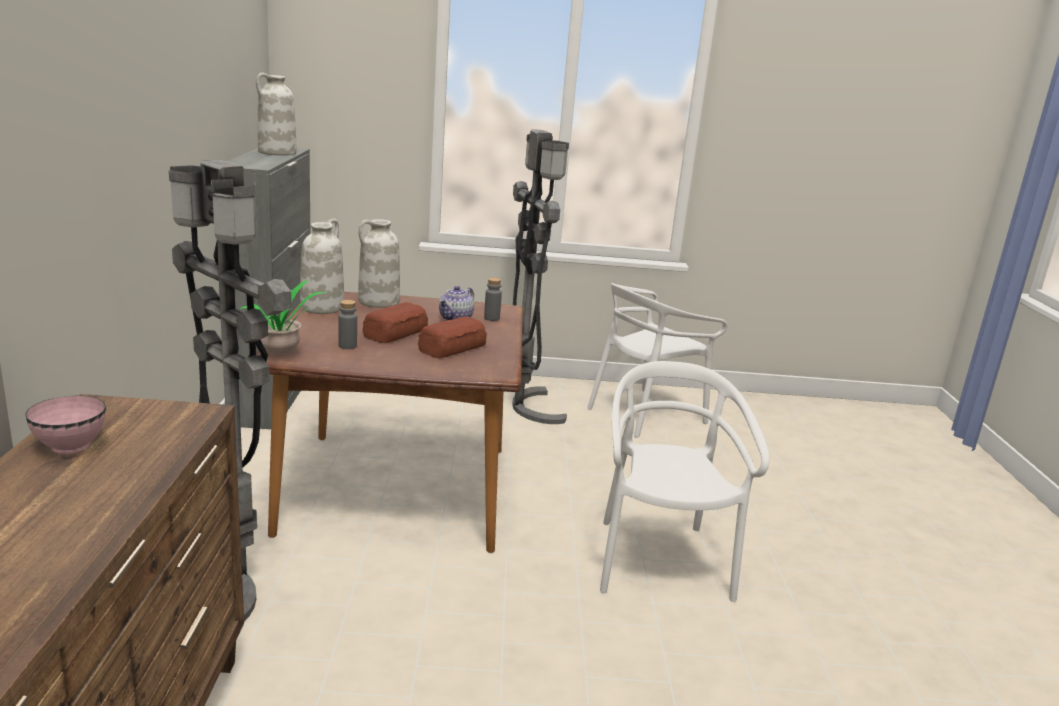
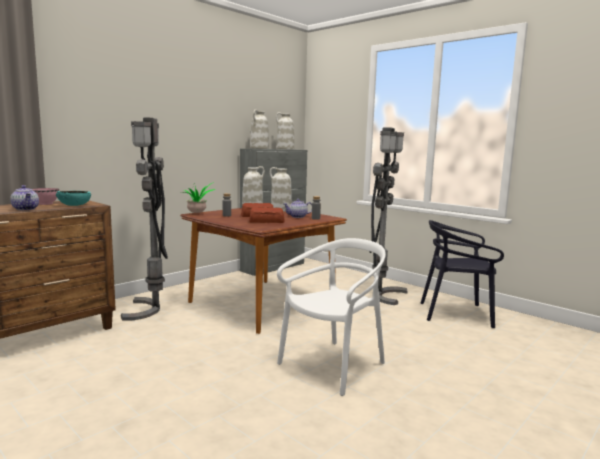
camera: 45 degrees right, 10 degrees down
white chair [587,283,728,438] -> black chair [421,220,504,328]
none -> teapot [10,185,39,210]
none -> turquoise bowl [56,191,92,206]
none -> white vase [250,109,269,149]

